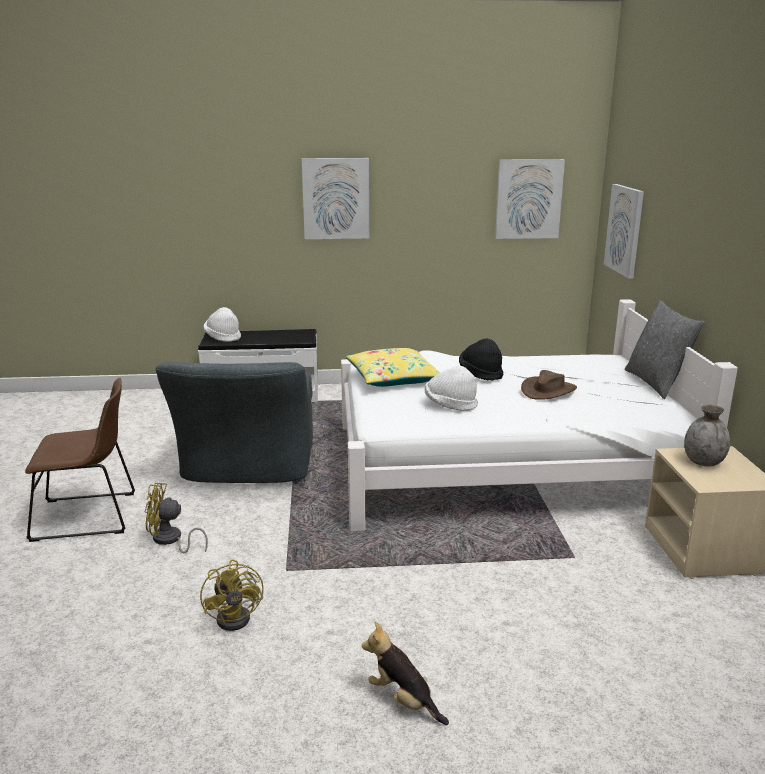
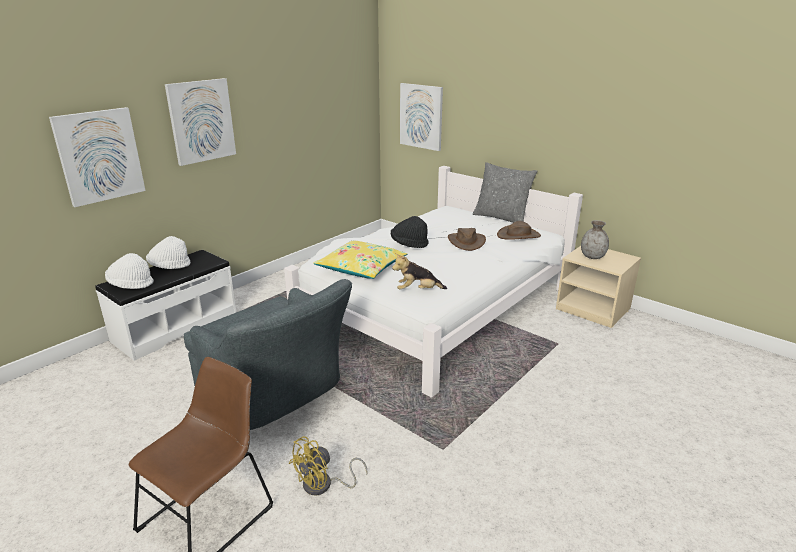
camera: 45 degrees left, 5 degrees up
yellow fan [200,559,264,631] -> none
plush toy [362,622,449,725] -> plush toy moved to [392,253,447,290]
white hat [425,366,478,411] -> white hat moved to [146,236,190,269]
picture [495,159,565,239] -> picture moved to [49,107,146,207]
none -> brown hat [497,221,541,240]

